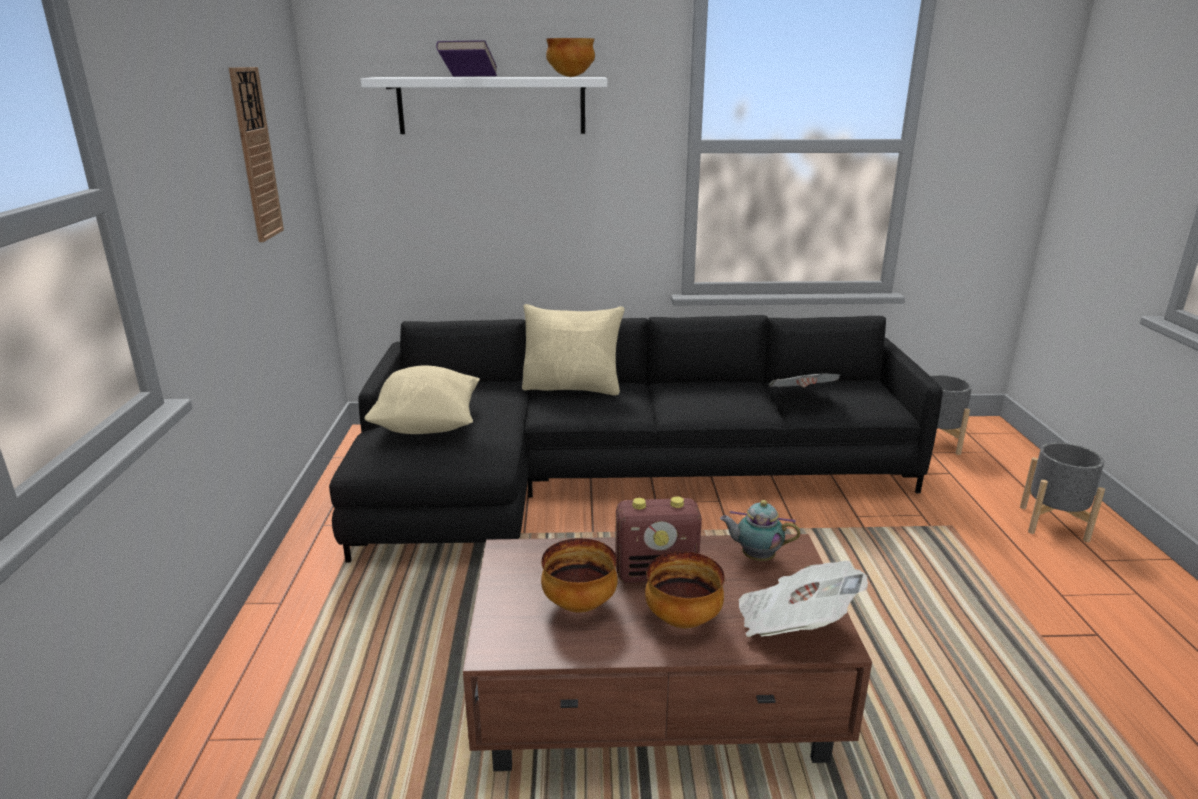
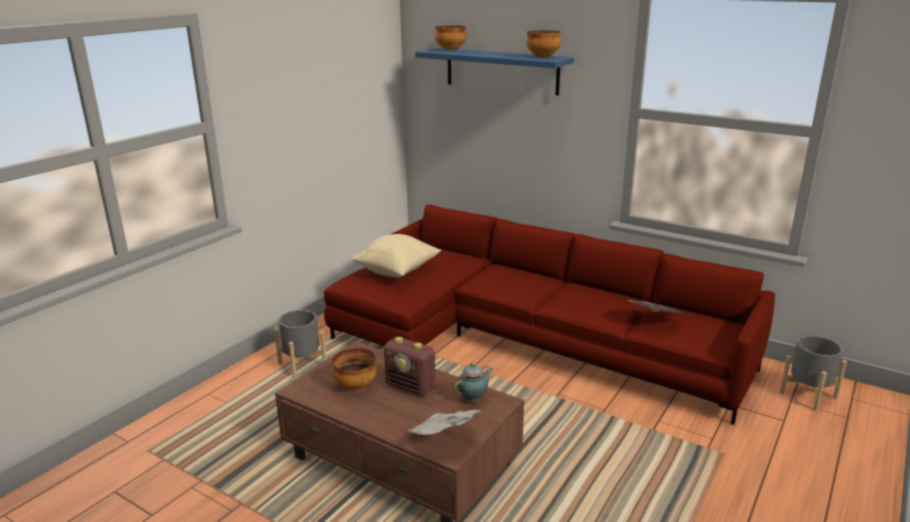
camera: 35 degrees right, 0 degrees up
wall clock [229,67,284,242] -> none
black sofa [329,315,943,563] -> red sofa [324,205,775,425]
white shelf [360,77,607,134] -> blue shelf [415,48,574,96]
purple book [436,40,497,77] -> none
beige pillow [522,304,625,396] -> none
bowl [645,551,725,628] -> bowl moved to [435,25,467,51]
teapot [720,500,800,561] -> teapot turned 90 degrees clockwise [453,362,493,402]
grey planter [1020,443,1105,542] -> grey planter moved to [274,310,327,378]

